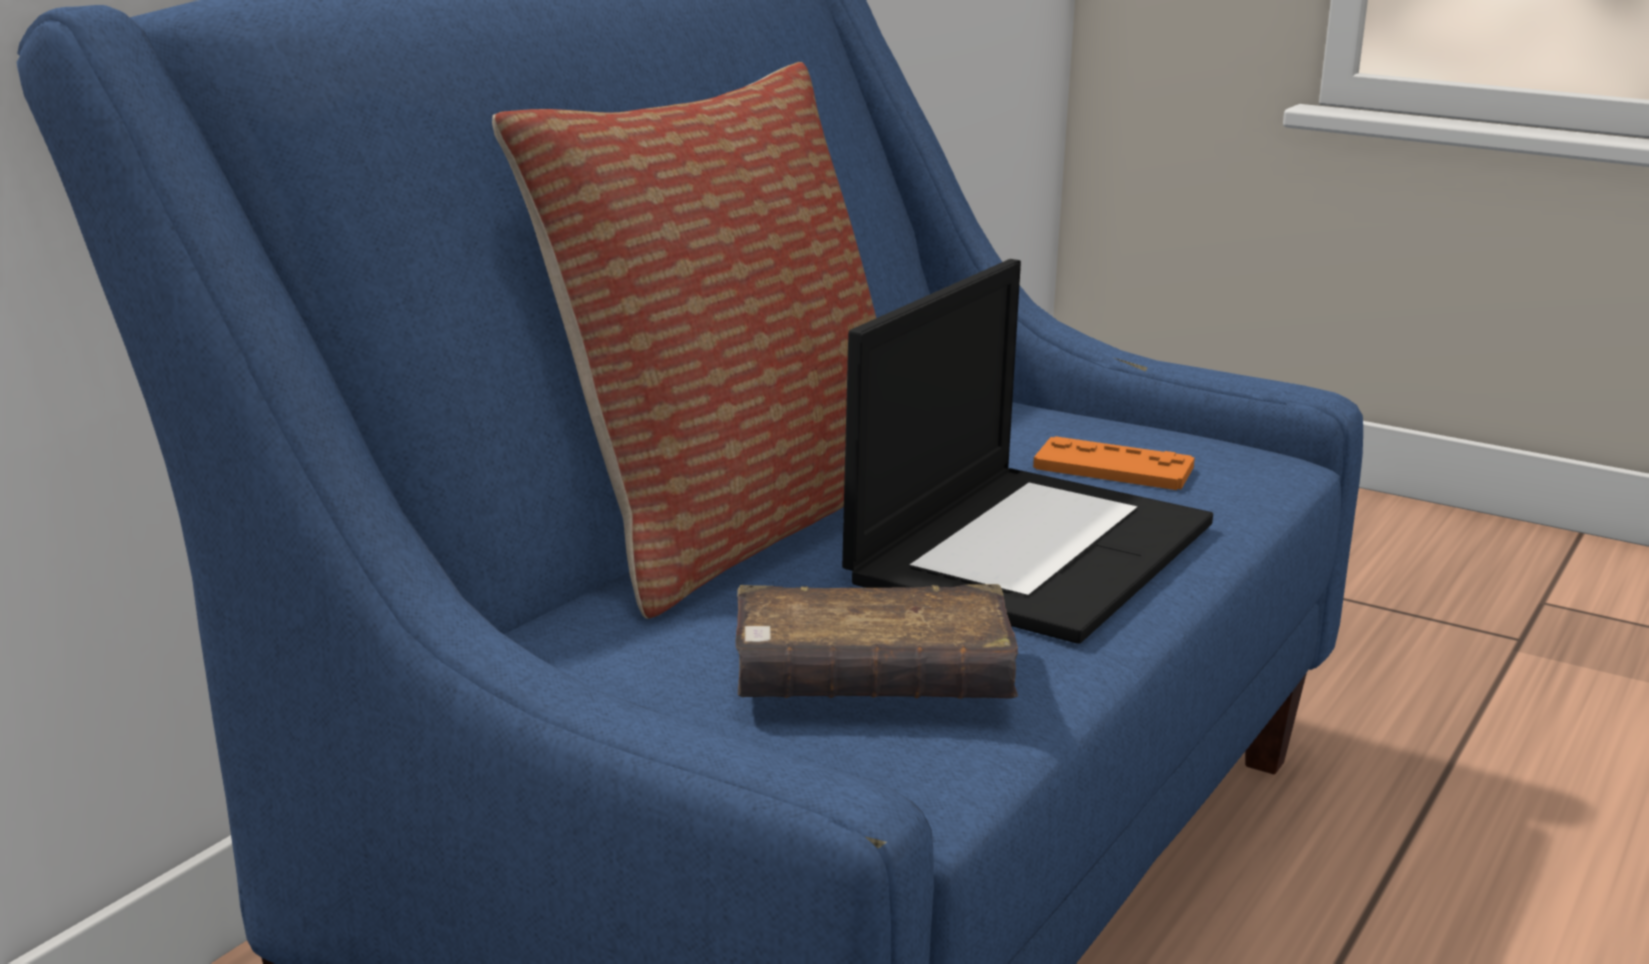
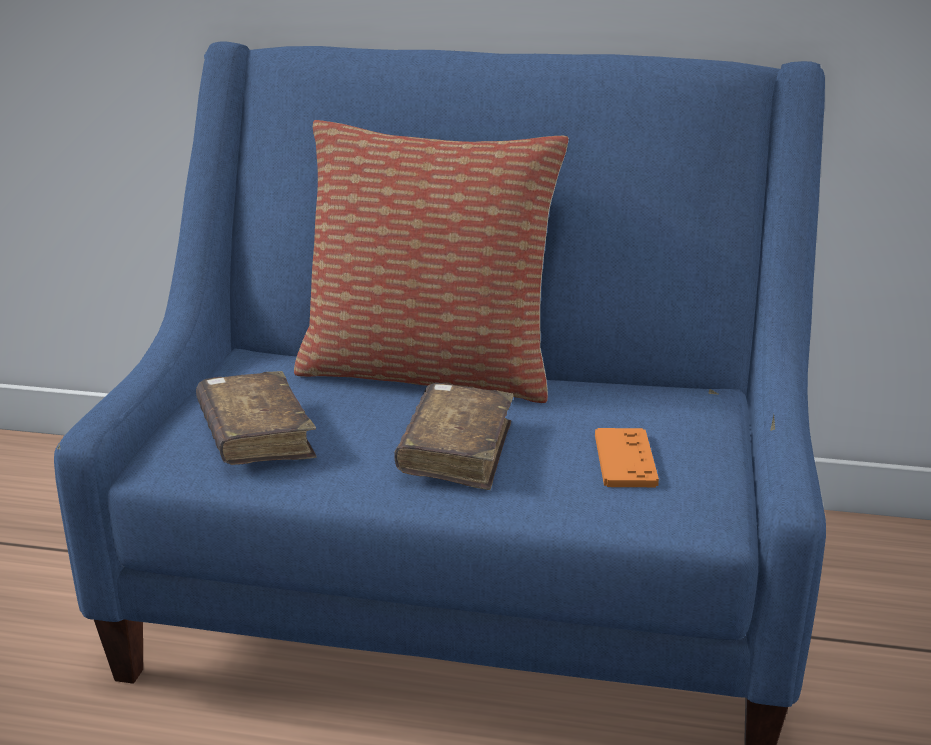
camera: 70 degrees right, 5 degrees up
laptop [842,259,1213,644] -> brown book [394,383,514,490]

